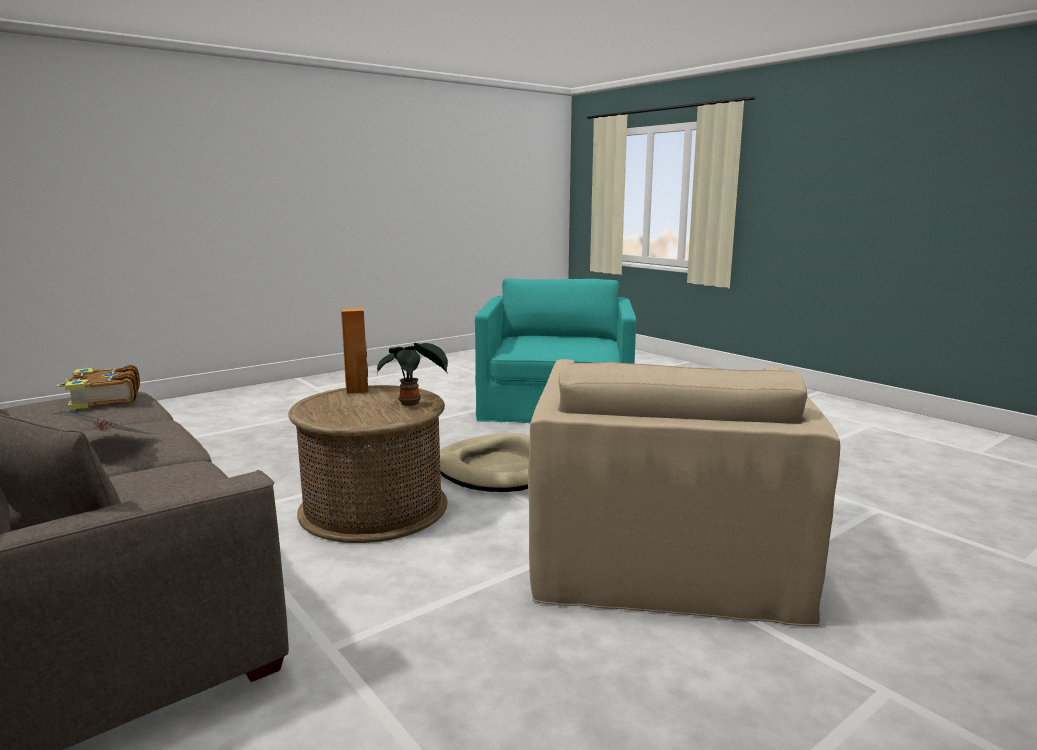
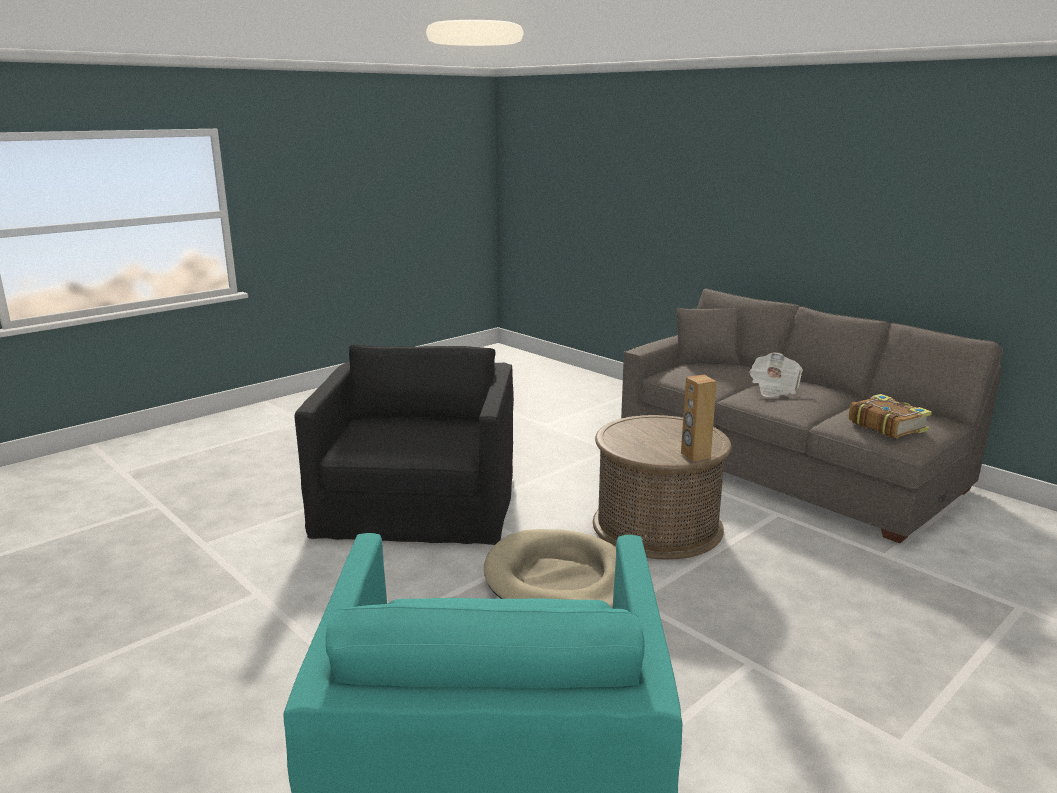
camera: 175 degrees right, 5 degrees up
potted plant [377,343,448,406] -> none
beige armchair [528,359,840,626] -> black armchair [295,345,514,545]

